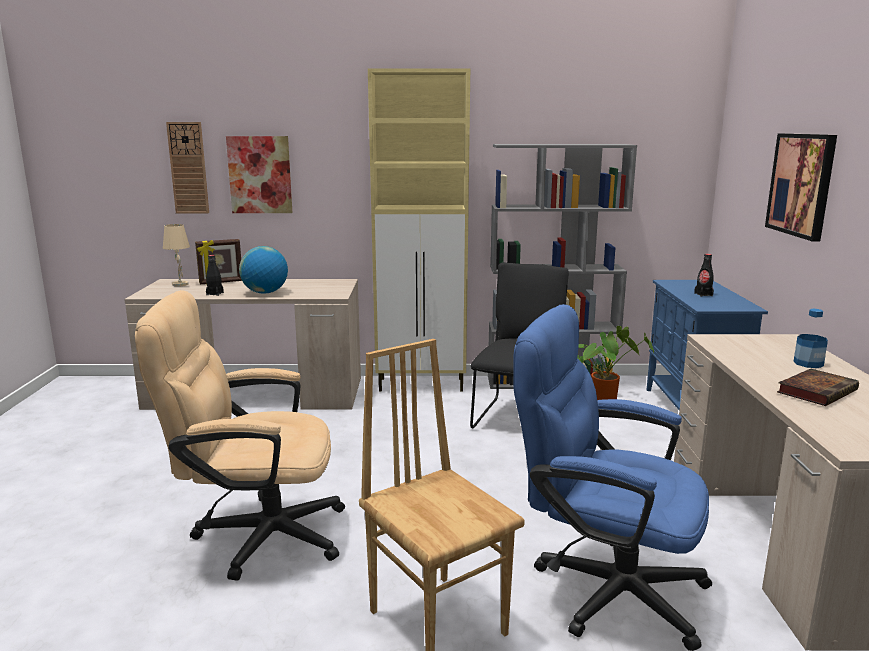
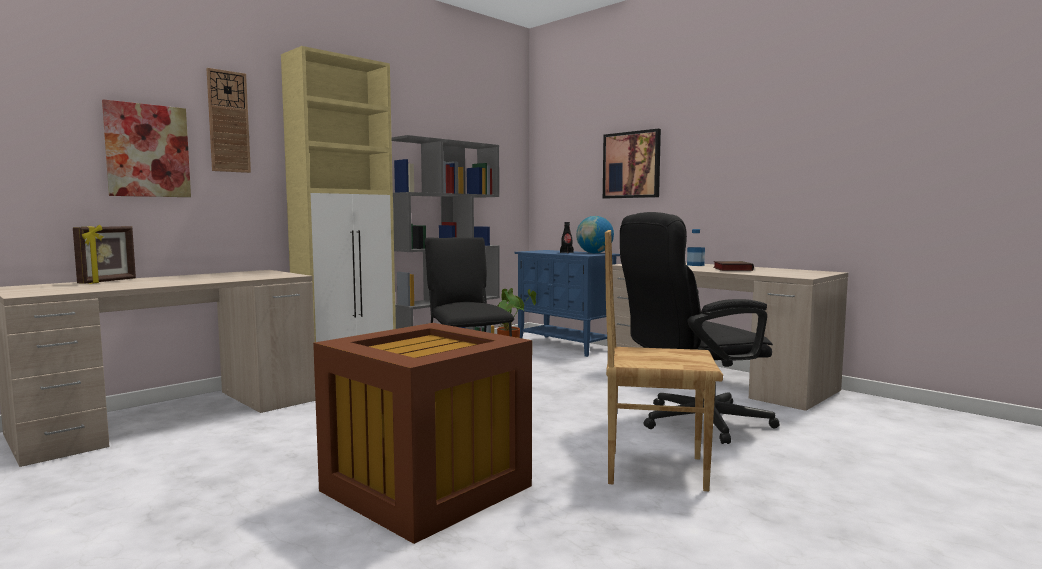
camera: 45 degrees left, 10 degrees down
beige office chair [135,290,345,581] -> brown storage box [313,323,532,544]
beige table lamp [163,224,190,287] -> none
wall clock [166,122,209,213] -> wall clock moved to [206,68,251,173]
black bottle [206,255,224,296] -> none
globe [239,246,288,294] -> globe moved to [576,216,614,253]
blue office chair [513,304,712,651] -> black office chair [620,212,779,444]

